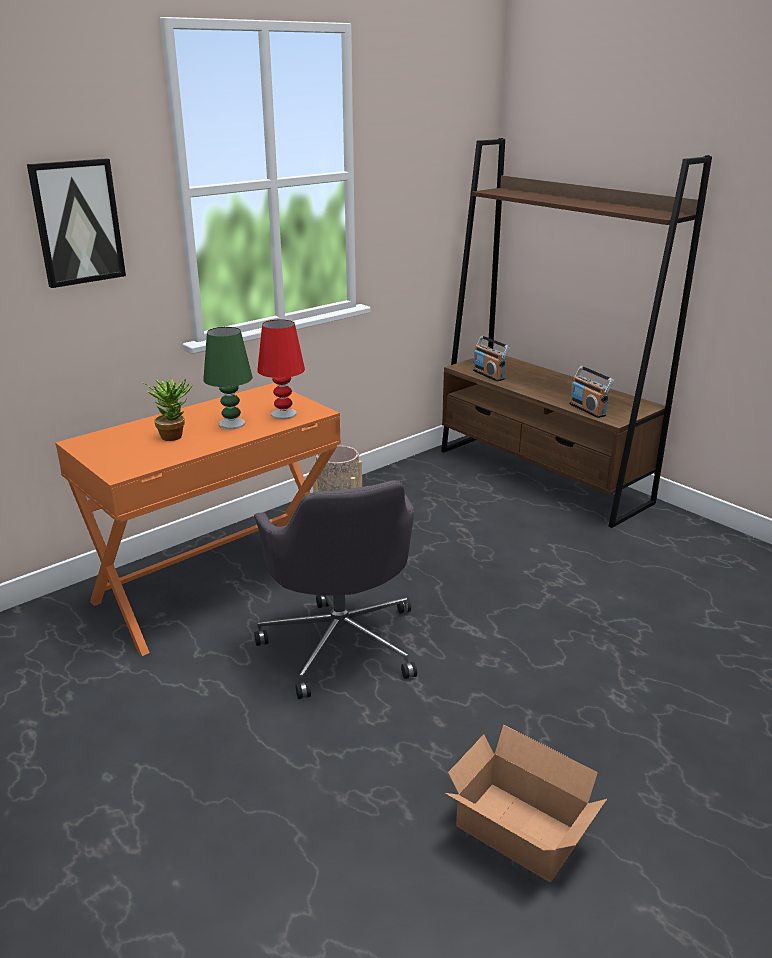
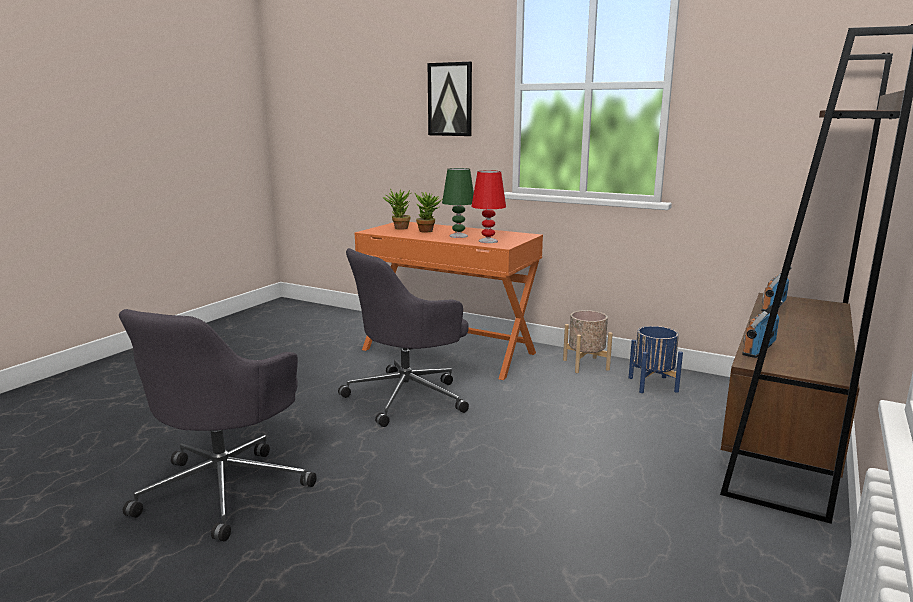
camera: 70 degrees right, 10 degrees down
cardboard box [445,725,607,882] -> grey office chair [119,309,317,541]
none -> potted plant [383,189,411,230]
none -> blue planter [629,326,683,393]

